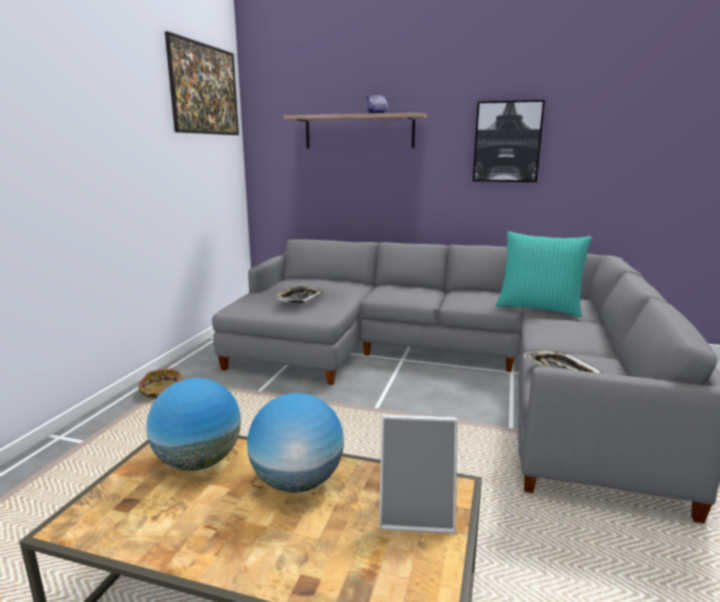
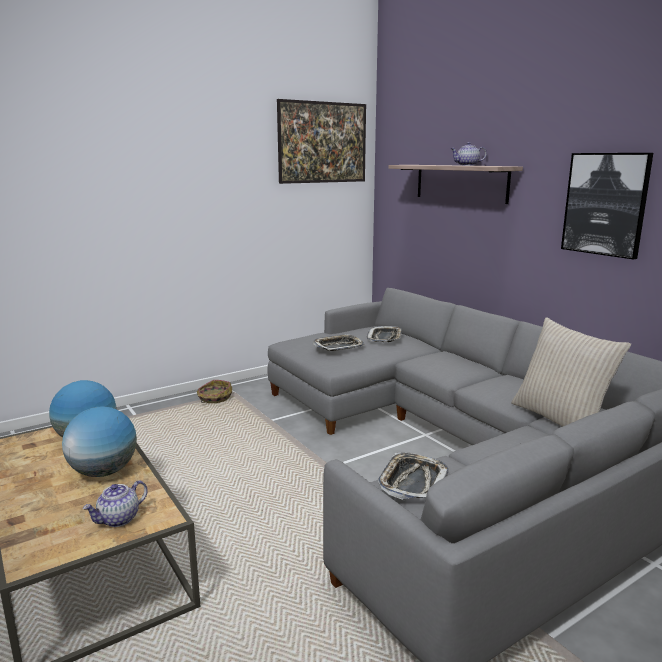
camera: 40 degrees right, 0 degrees up
picture frame [379,414,458,534] -> teapot [83,480,148,527]
turquoise pillow [496,231,592,317] -> beige pillow [511,317,631,427]
none -> tray [367,326,402,342]

